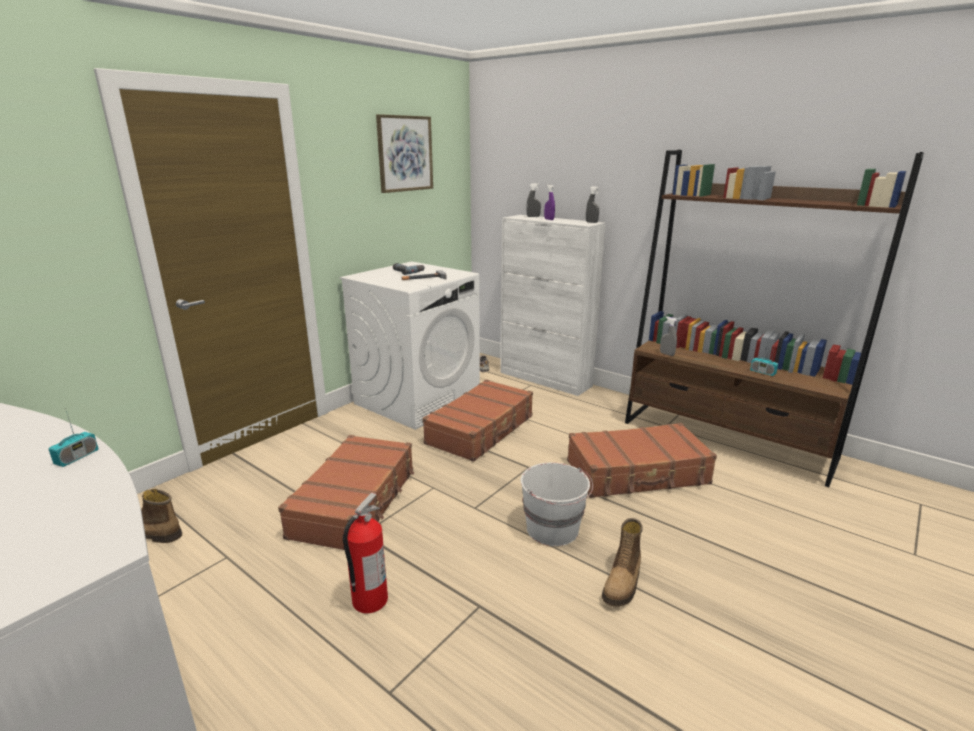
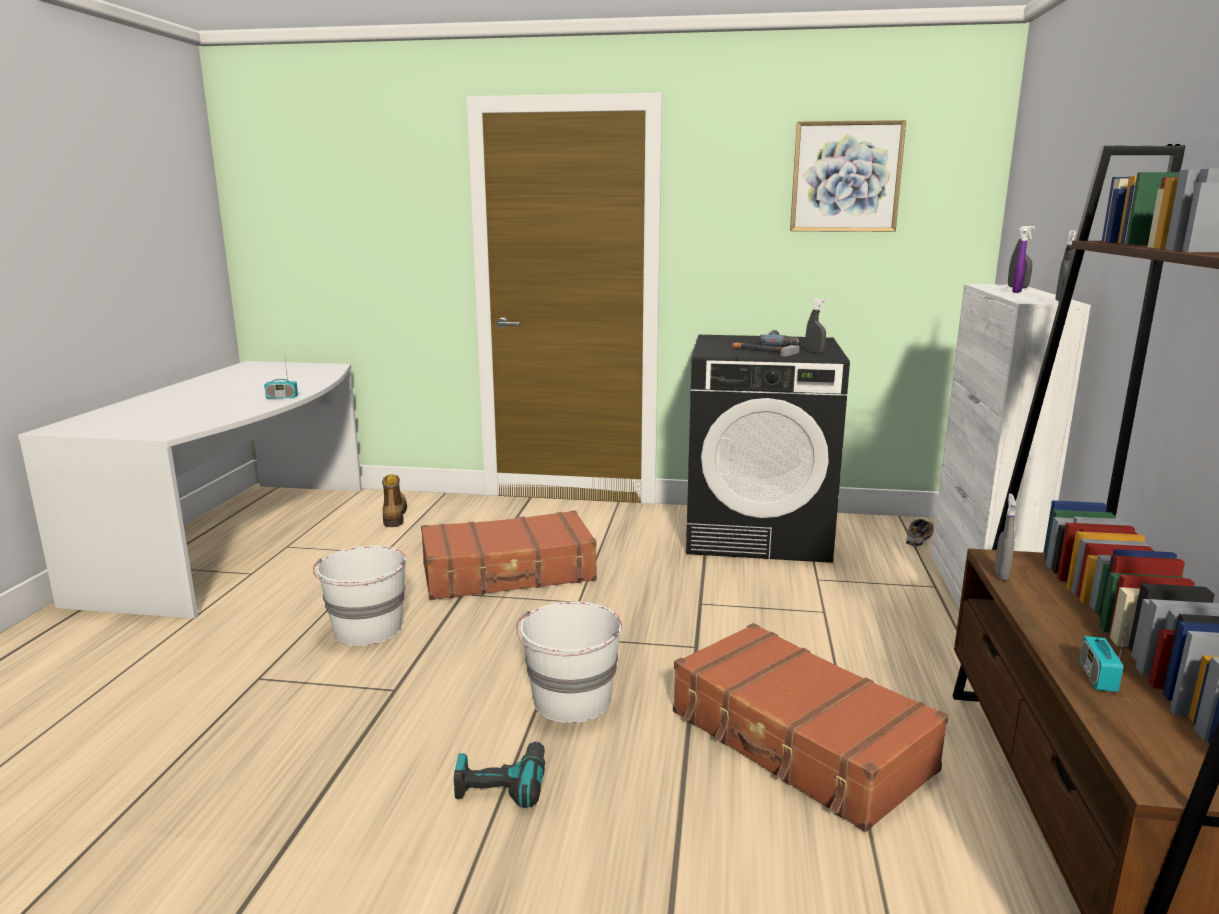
camera: 60 degrees right, 5 degrees down
white washing machine [339,261,480,430] -> black washing machine [686,335,850,563]
fire extinguisher [343,492,388,613] -> white bucket [313,546,407,646]
brown suitcase [422,380,533,462] -> none
boot [602,518,643,607] -> power drill [454,741,545,808]
none -> grey spray bottle [805,298,826,353]

